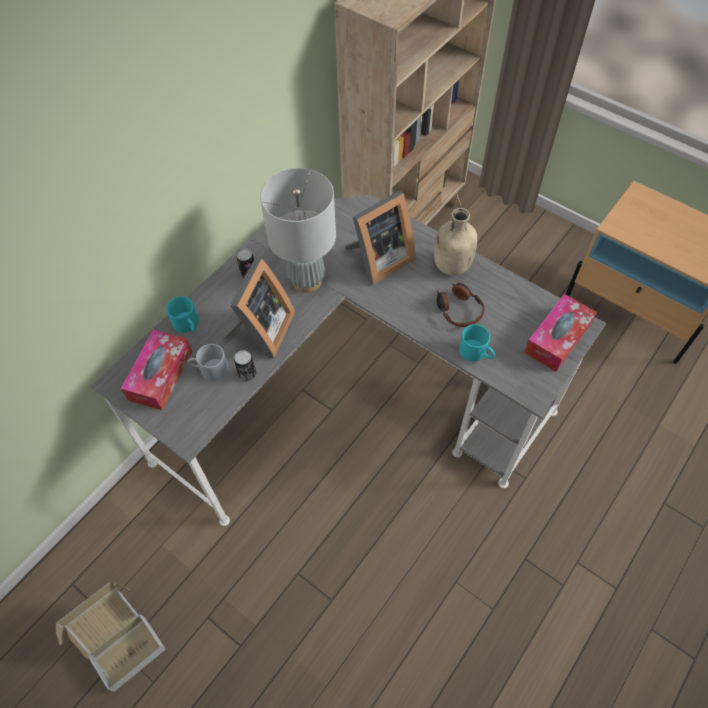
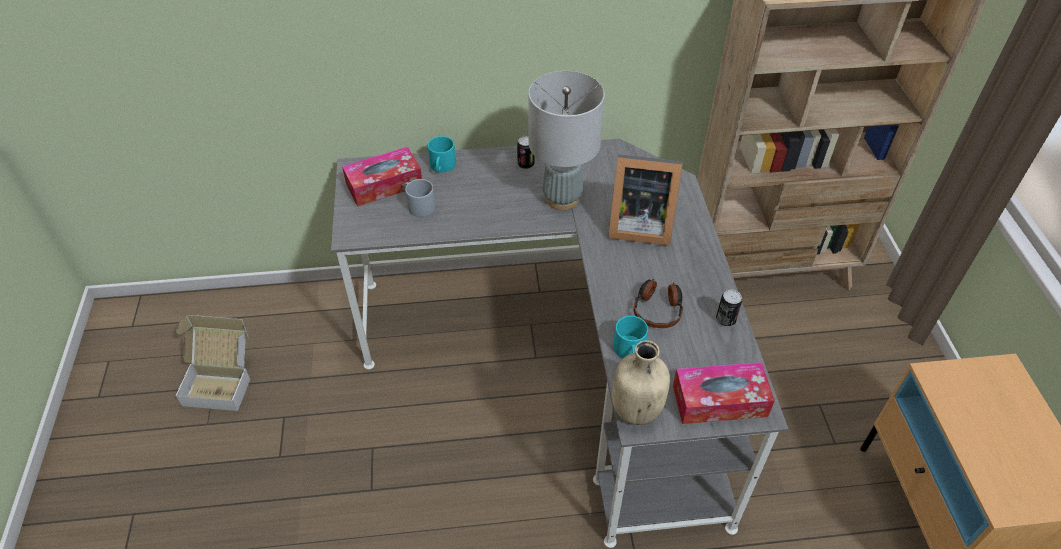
camera: 45 degrees right, 10 degrees down
picture frame [223,258,295,358] -> none
can [234,350,256,381] -> can moved to [716,290,742,326]
beige bottle [434,208,477,276] -> beige bottle moved to [612,340,670,425]

